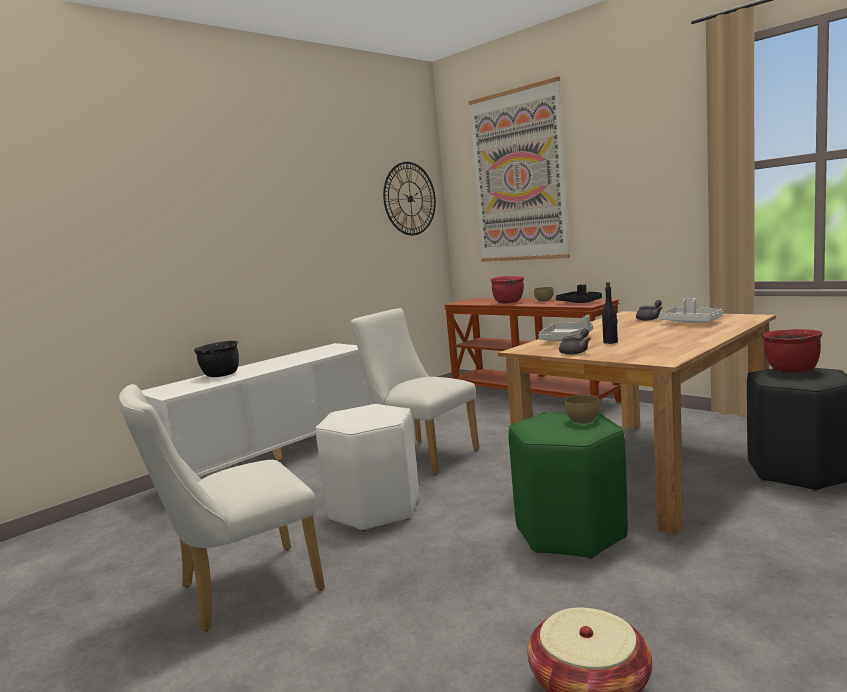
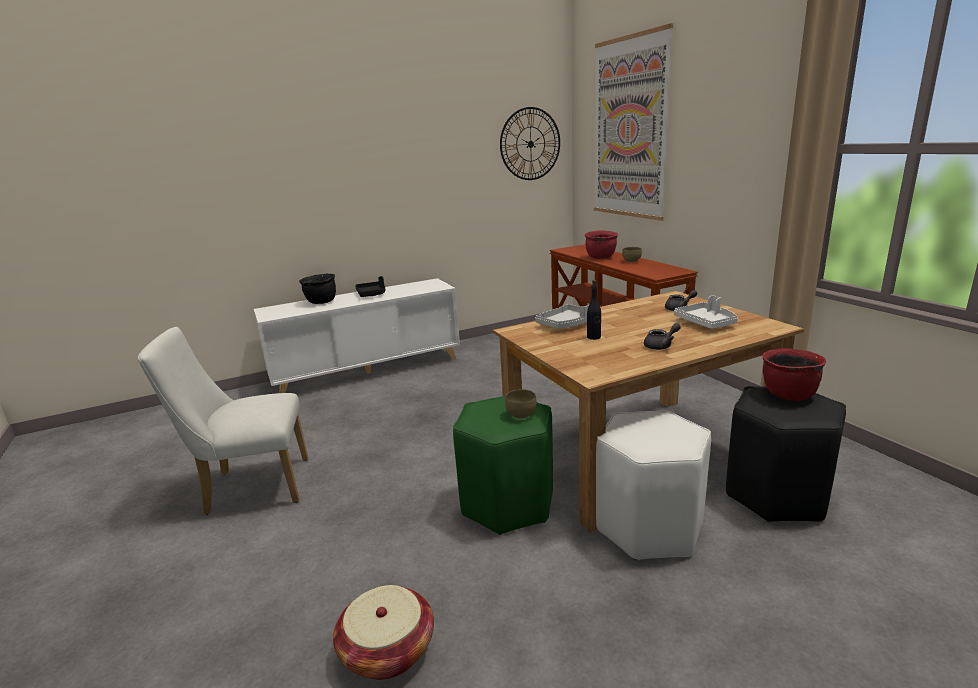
camera: 20 degrees right, 10 degrees up
white stool [316,404,419,531] -> white stool moved to [596,410,711,560]
white chair [350,308,479,475] -> none
black tray [556,285,602,303] -> black tray moved to [356,276,385,297]
grey teapot [559,328,591,355] -> grey teapot moved to [644,323,681,350]

